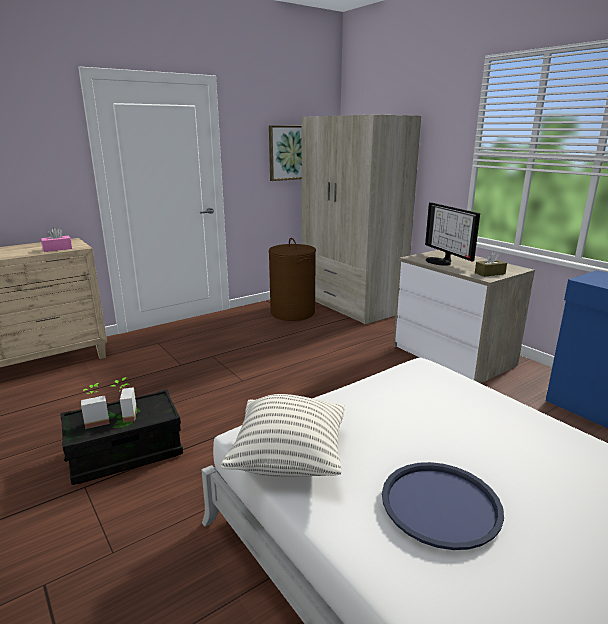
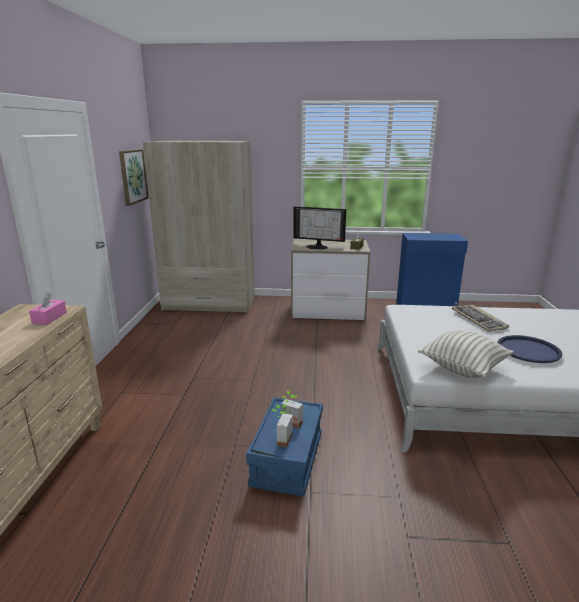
camera: 50 degrees left, 0 degrees up
black storage box [60,389,183,485] -> blue storage box [246,397,323,496]
brown laundry basket [269,238,316,321] -> none
none -> keyboard [452,304,509,332]

